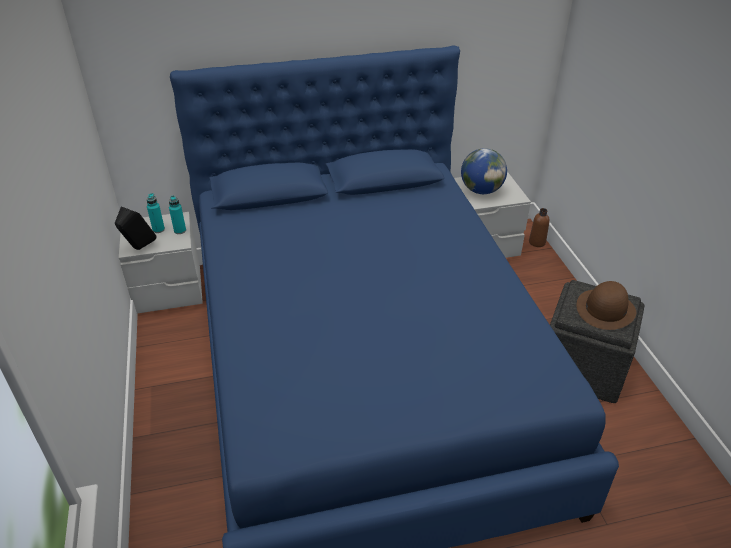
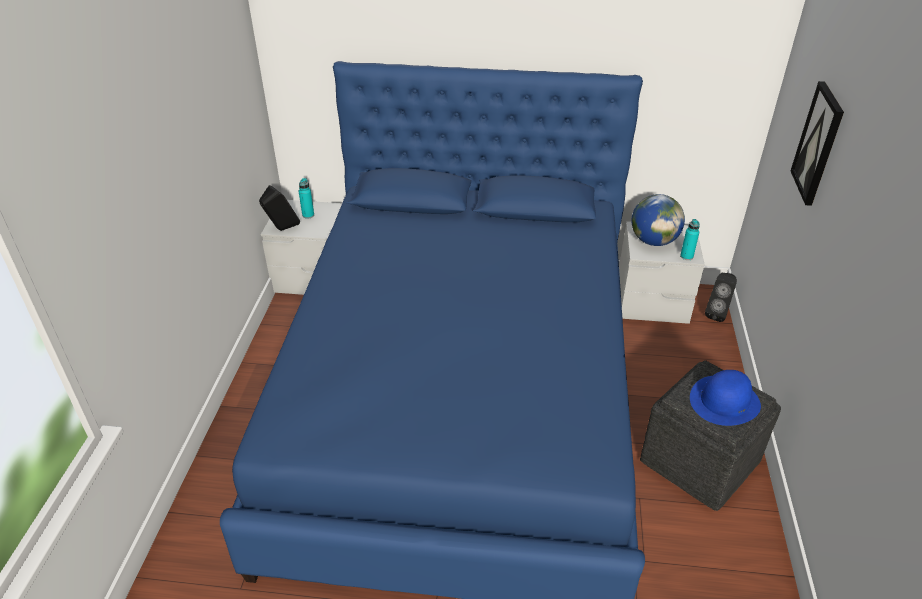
camera: 20 degrees right, 0 degrees up
turquoise bottle [169,195,186,234] -> turquoise bottle moved to [680,219,700,260]
brown bottle [529,208,550,247] -> black speaker [705,273,737,322]
brown hat [577,281,636,330] -> blue hat [690,370,761,426]
none -> picture [791,81,844,206]

